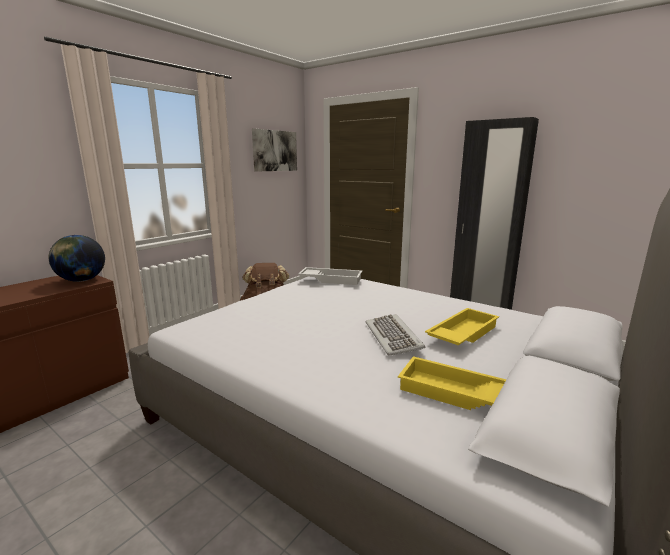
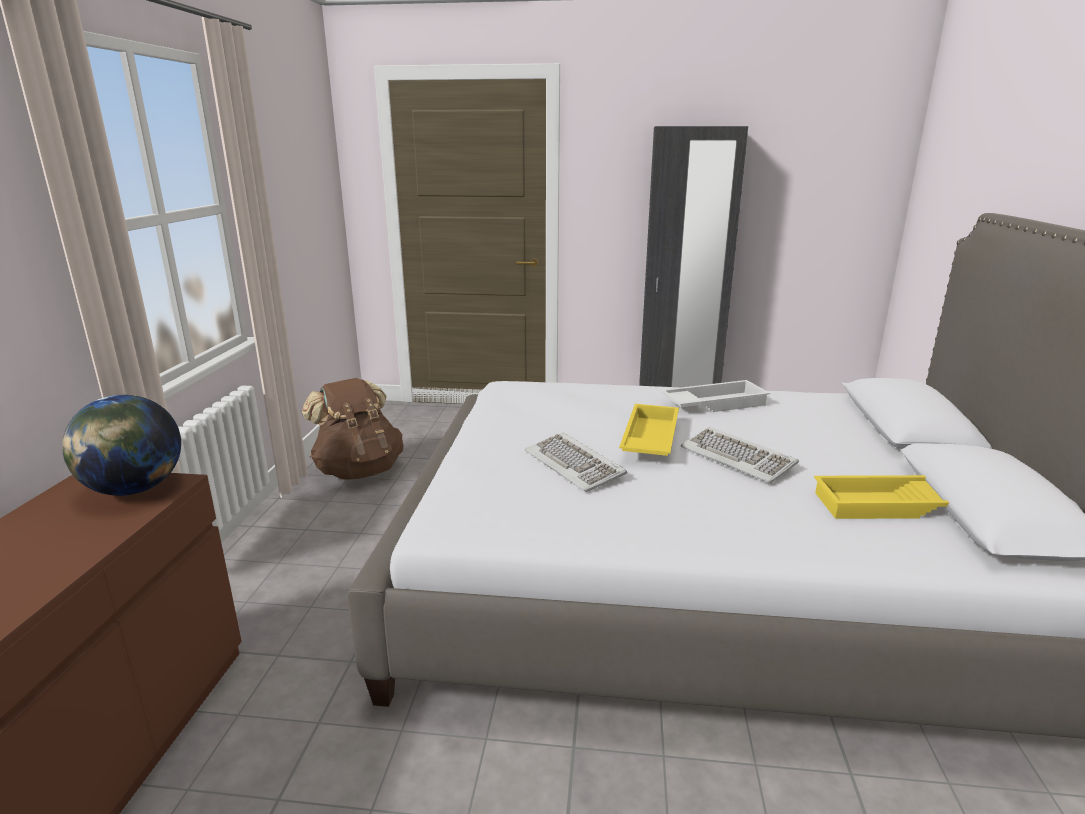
camera: 30 degrees left, 5 degrees up
picture [252,128,297,172] -> none
white tray [298,267,362,285] -> white tray moved to [661,380,770,412]
yellow tray [425,308,499,345] -> yellow tray moved to [619,404,679,456]
none -> keyboard [525,433,627,492]

